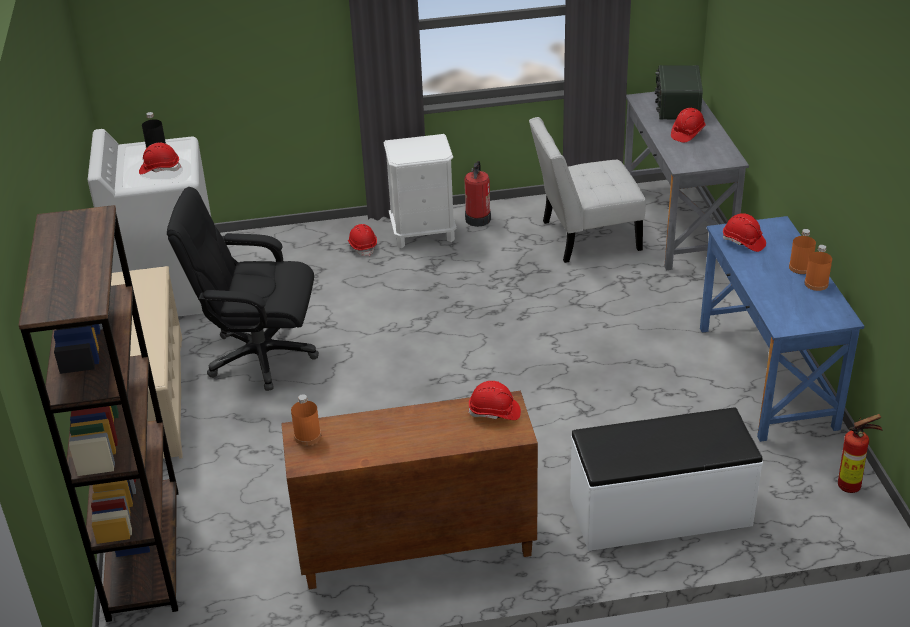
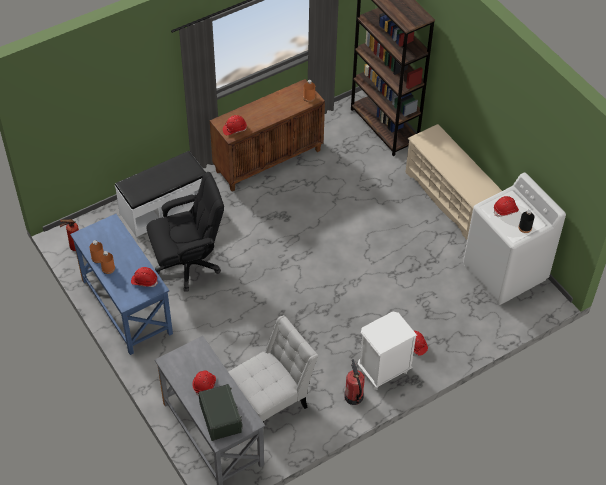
camera: 155 degrees right, 15 degrees up
black office chair [167,187,319,391] -> black office chair moved to [146,172,224,292]

